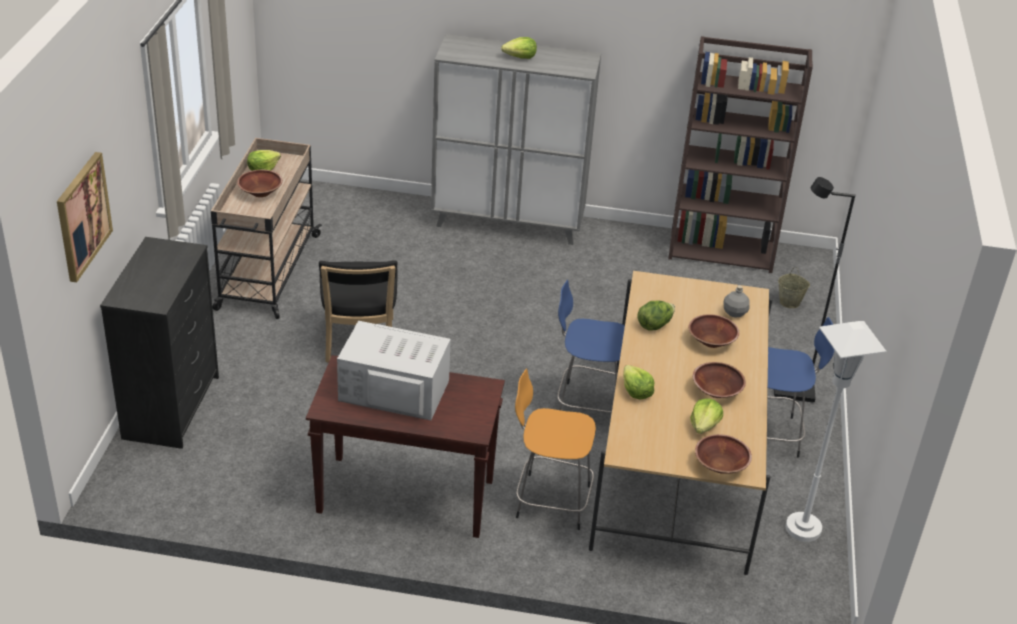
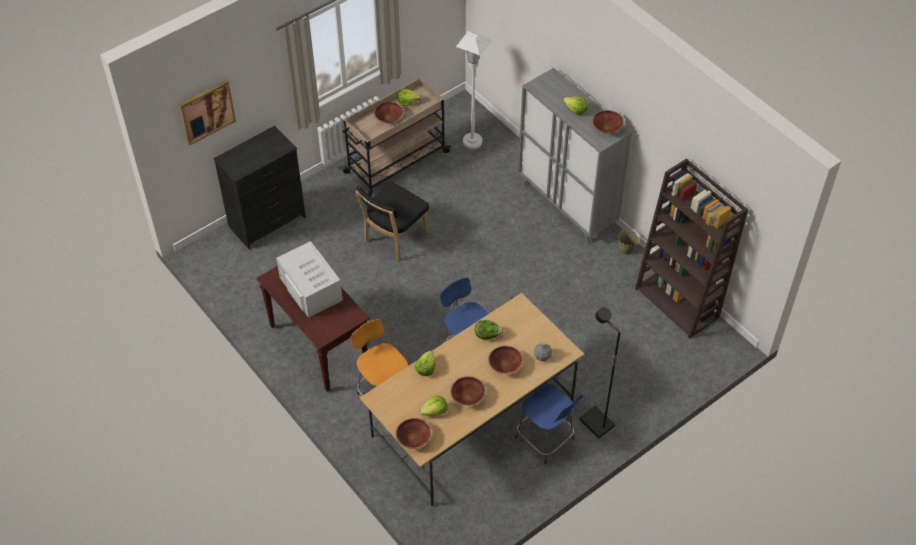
camera: 45 degrees right, 15 degrees up
beige bucket [778,267,810,308] -> beige bucket moved to [618,229,639,255]
white floor lamp [786,321,887,542] -> white floor lamp moved to [456,31,492,149]
none -> brown bowl [592,110,624,133]

